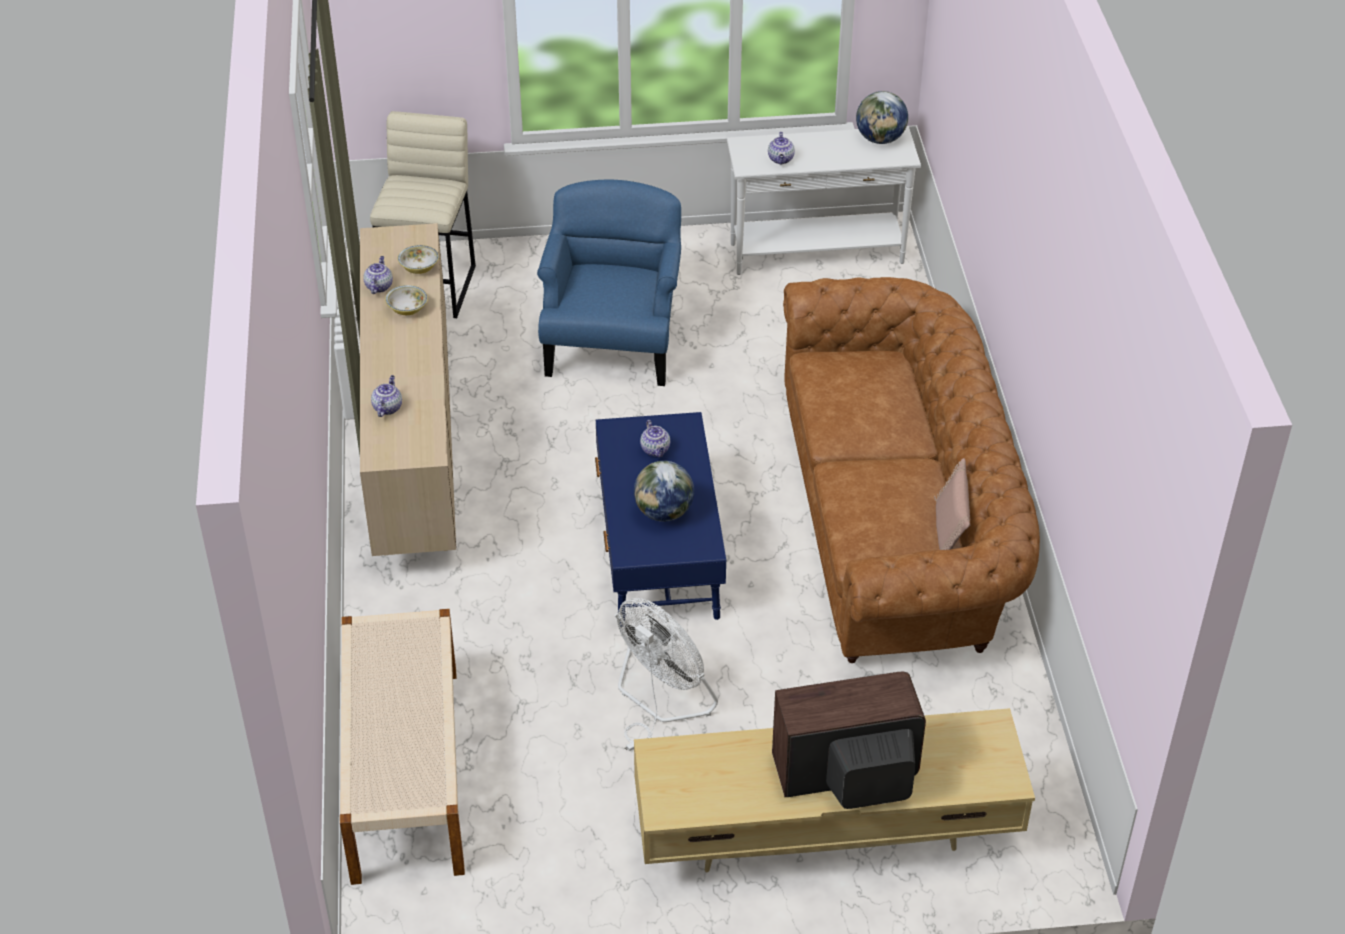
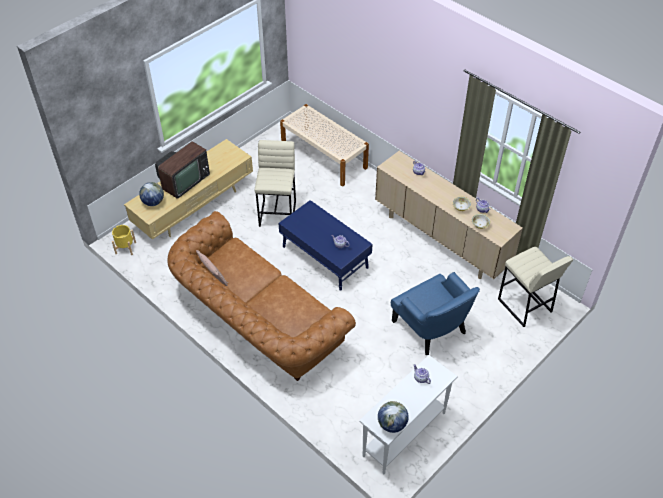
camera: 140 degrees right, 5 degrees up
white fan [615,598,718,751] -> beige stool [255,140,296,227]
globe [634,461,694,522] -> globe moved to [139,182,164,206]
none -> yellow planter [112,225,136,255]

